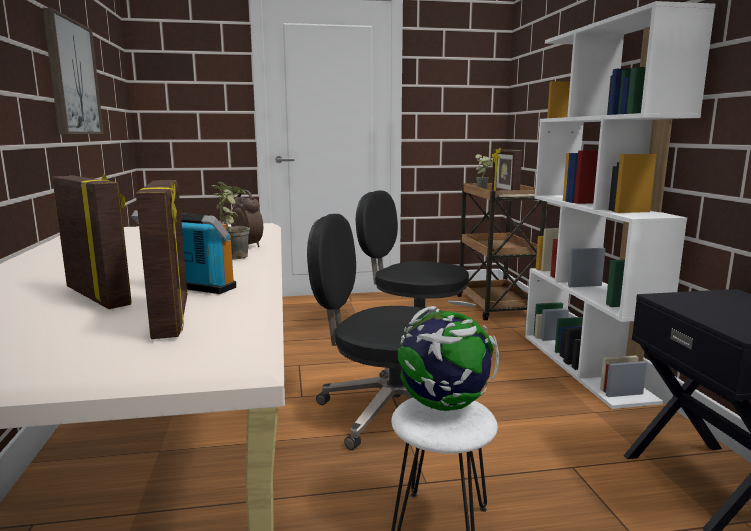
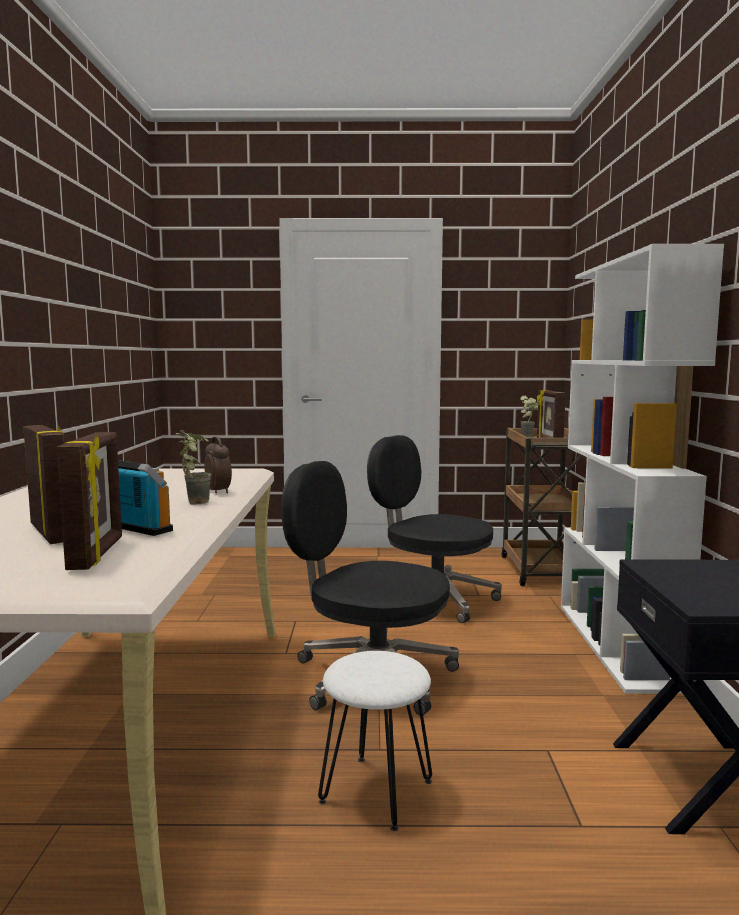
camera: 10 degrees right, 5 degrees down
picture [42,8,104,134] -> none
globe [398,301,499,411] -> none

